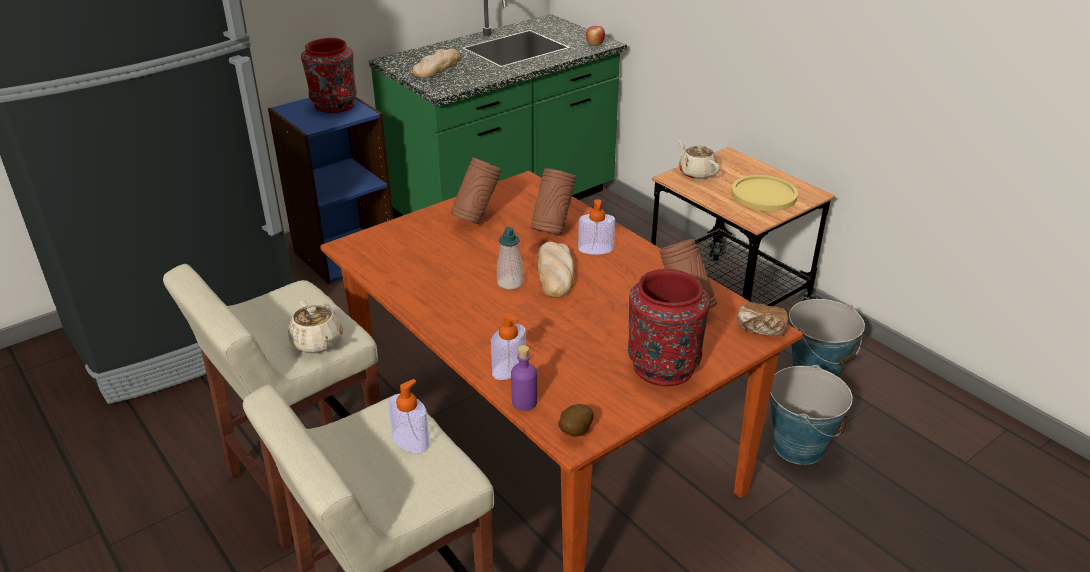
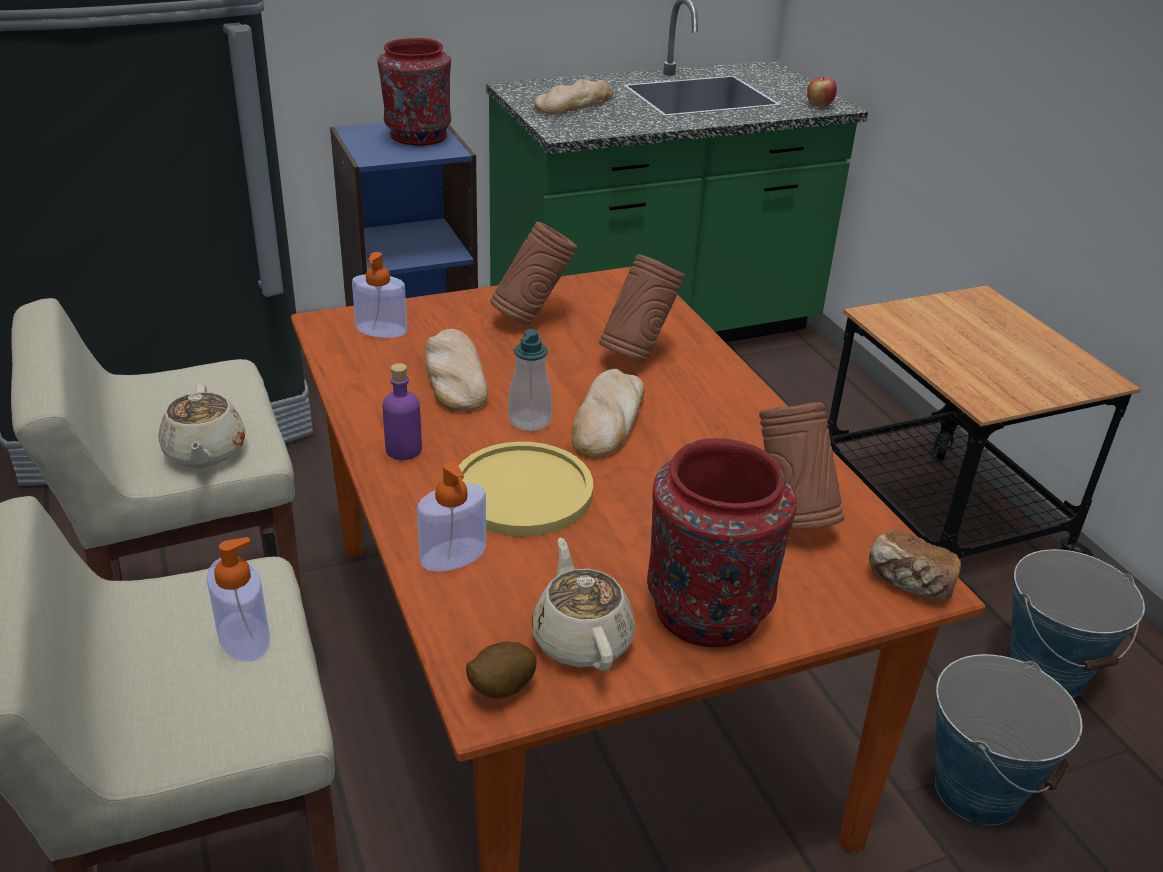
camera: 15 degrees right, 0 degrees up
purple bottle [511,345,537,411] -> purple bottle moved to [382,363,422,460]
soap dispenser [578,199,615,255] -> soap dispenser moved to [352,252,407,338]
beige teapot [678,140,720,179] -> beige teapot moved to [532,538,635,671]
yellow plate [731,175,798,211] -> yellow plate moved to [459,442,593,537]
none -> bread [425,329,488,412]

